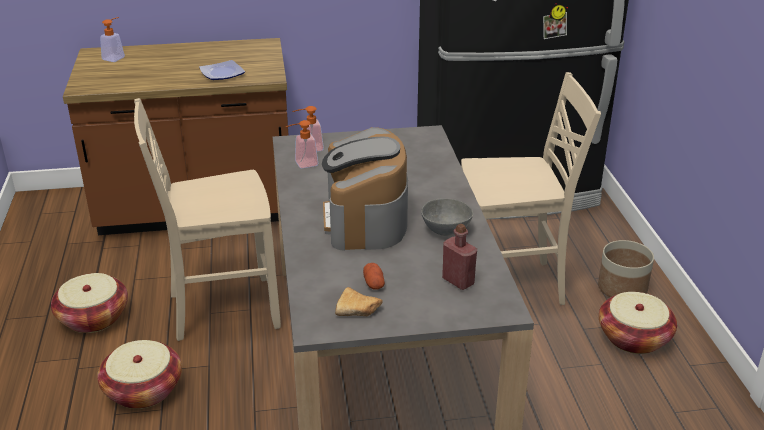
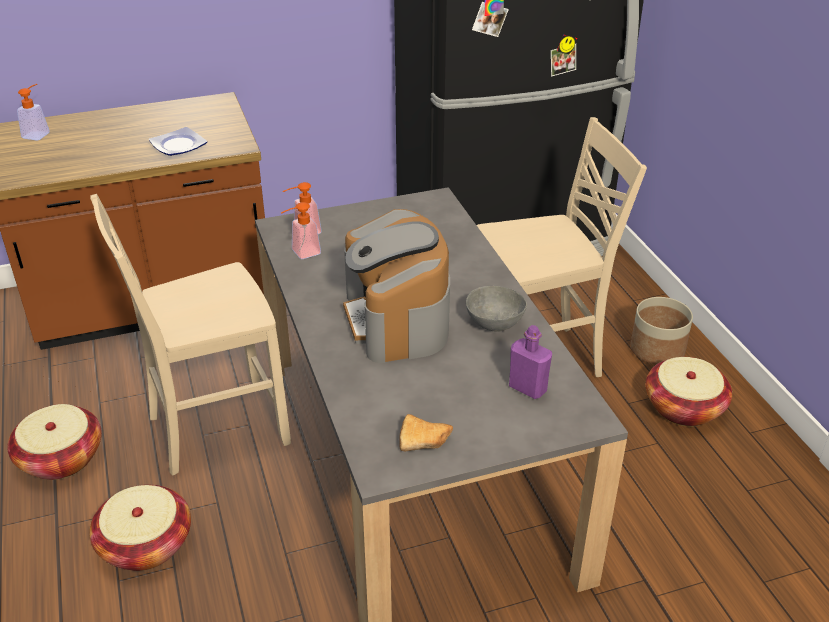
camera: 10 degrees left, 5 degrees up
potato [363,263,385,290] -> none
red bottle [442,224,477,290] -> purple bottle [509,325,552,399]

